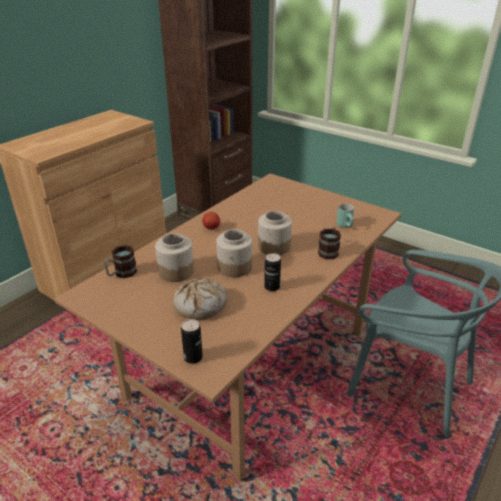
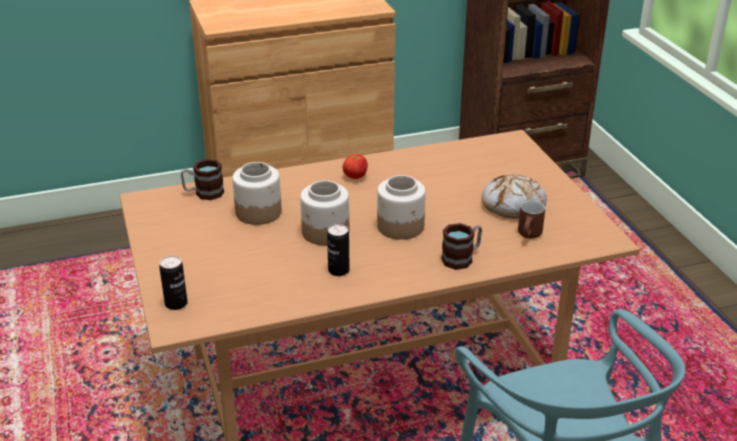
camera: 35 degrees right, 0 degrees up
bread [173,278,228,319] -> bread moved to [482,174,547,219]
turquoise mug [336,204,354,228] -> brown mug [518,201,545,238]

